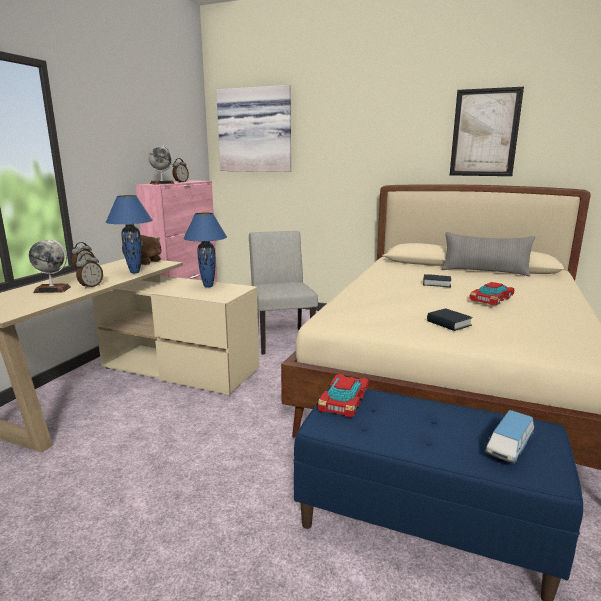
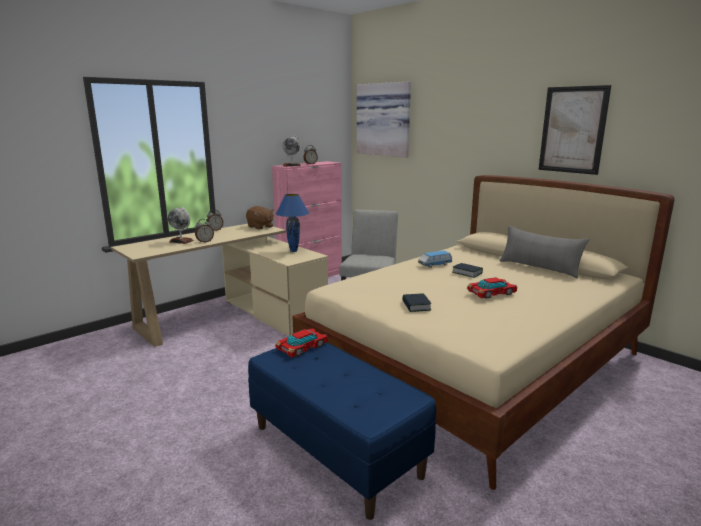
camera: 25 degrees right, 0 degrees up
blue table lamp [106,195,153,273] -> none
toy car [485,410,534,464] -> toy car moved to [418,250,452,268]

